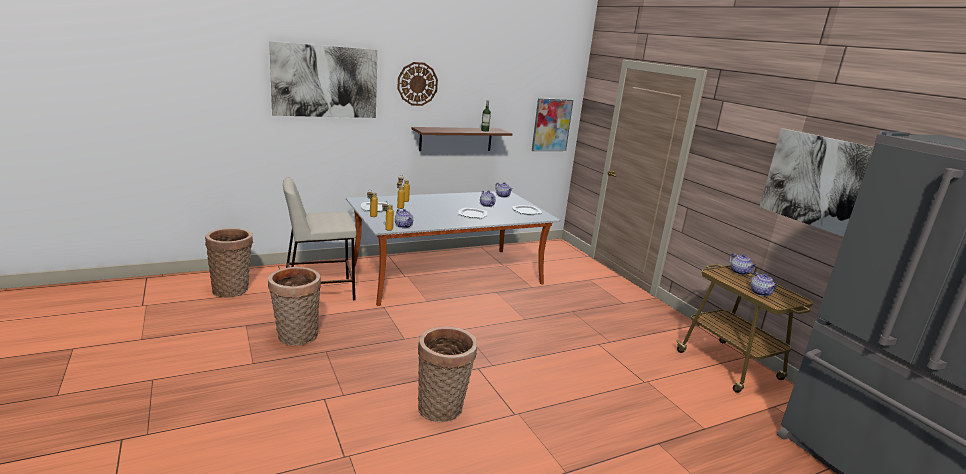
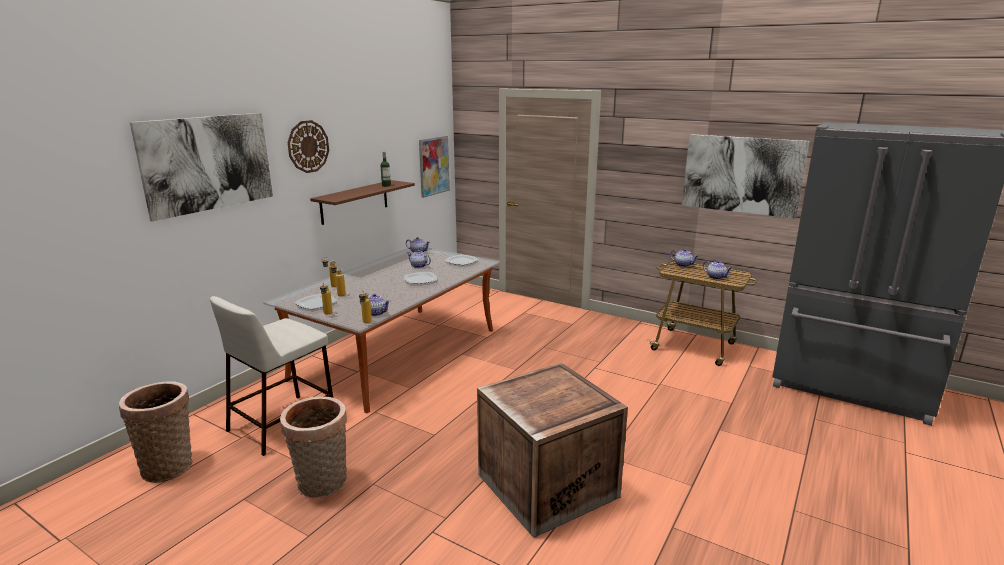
camera: 30 degrees left, 0 degrees up
basket [418,326,477,422] -> crate [477,362,628,538]

